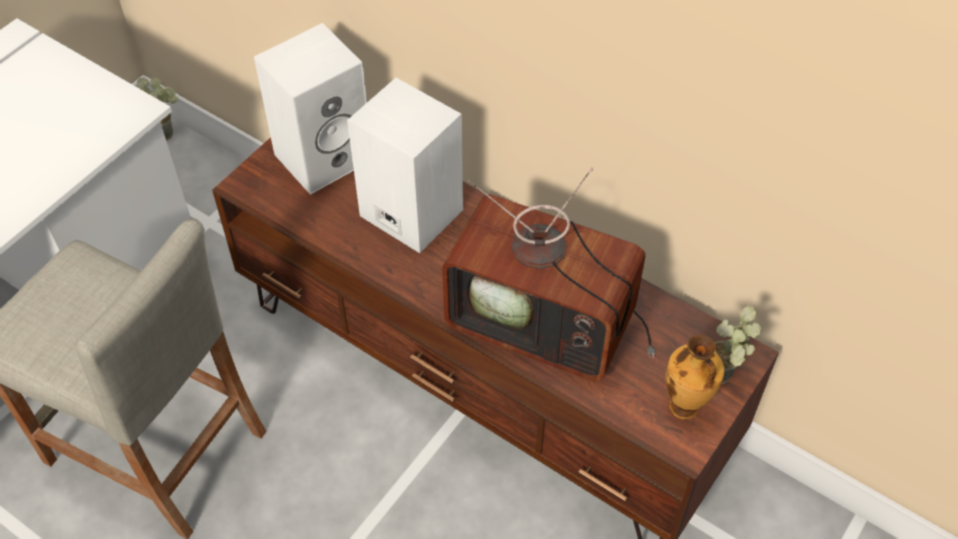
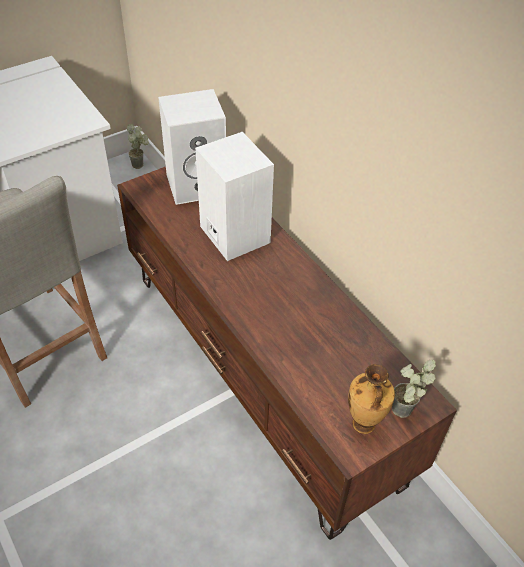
camera: 20 degrees right, 5 degrees down
television [442,167,655,382] -> none

